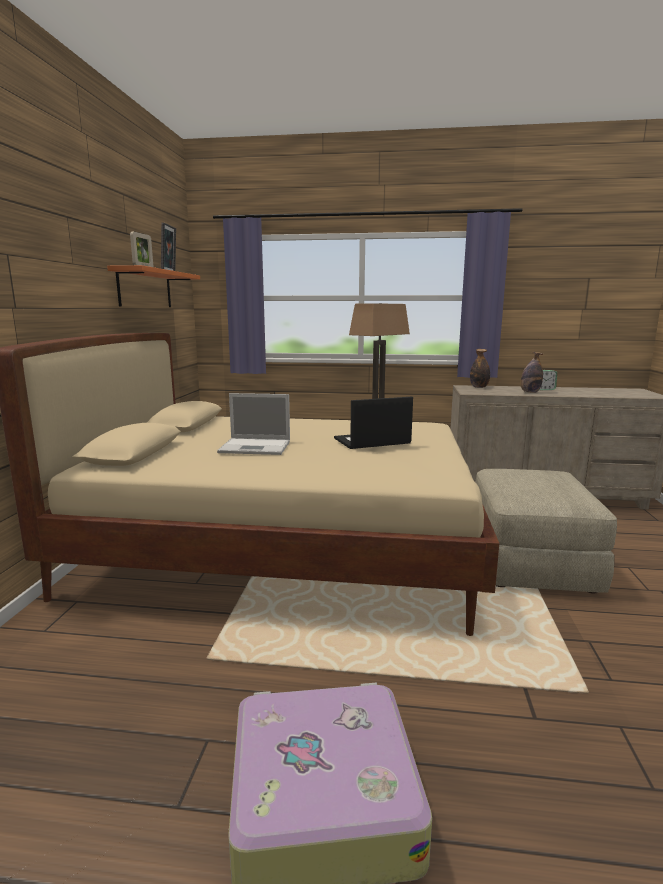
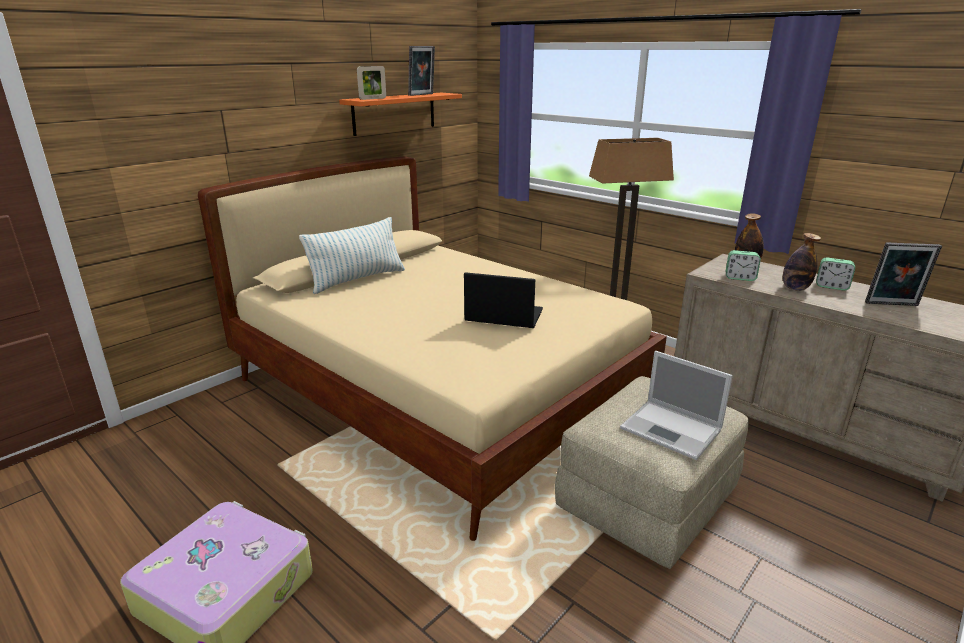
camera: 35 degrees right, 10 degrees up
laptop [217,393,290,455] -> laptop moved to [620,351,733,460]
none -> pillow [299,217,405,294]
none -> alarm clock [726,250,761,281]
none -> picture frame [865,243,942,306]

